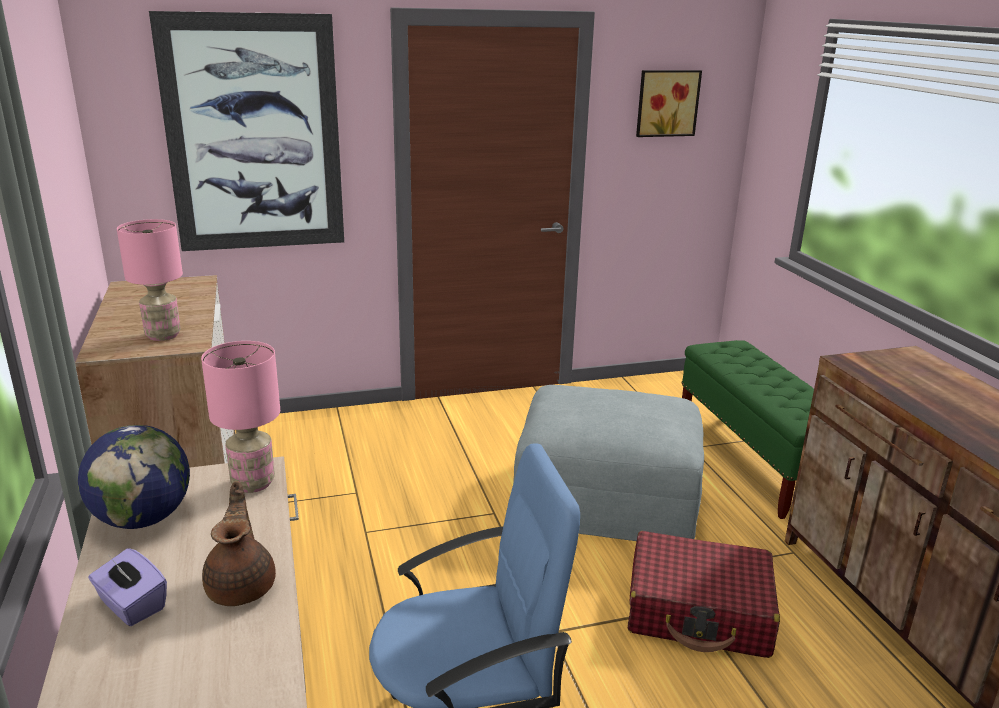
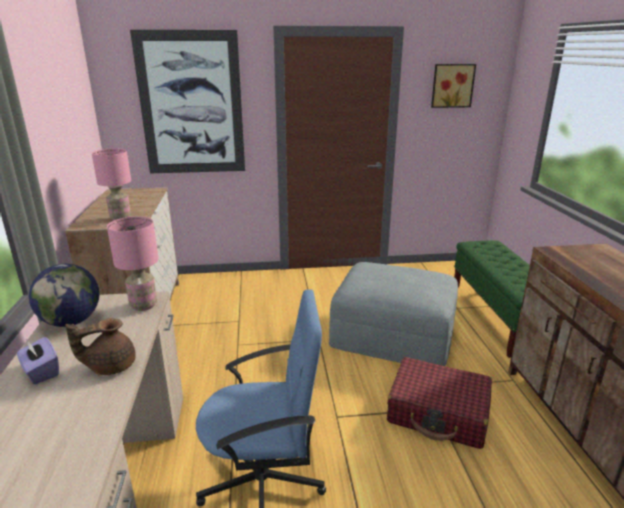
camera: 10 degrees right, 0 degrees up
brown teapot [202,481,276,606] -> brown teapot turned 120 degrees counterclockwise [65,318,136,375]

